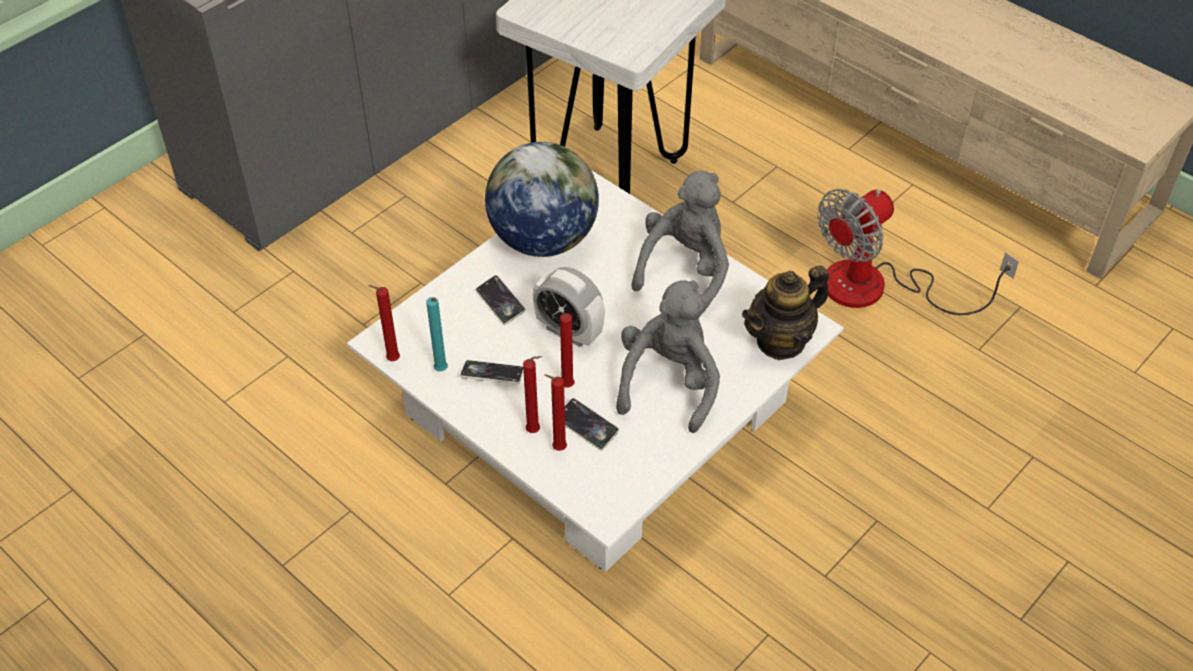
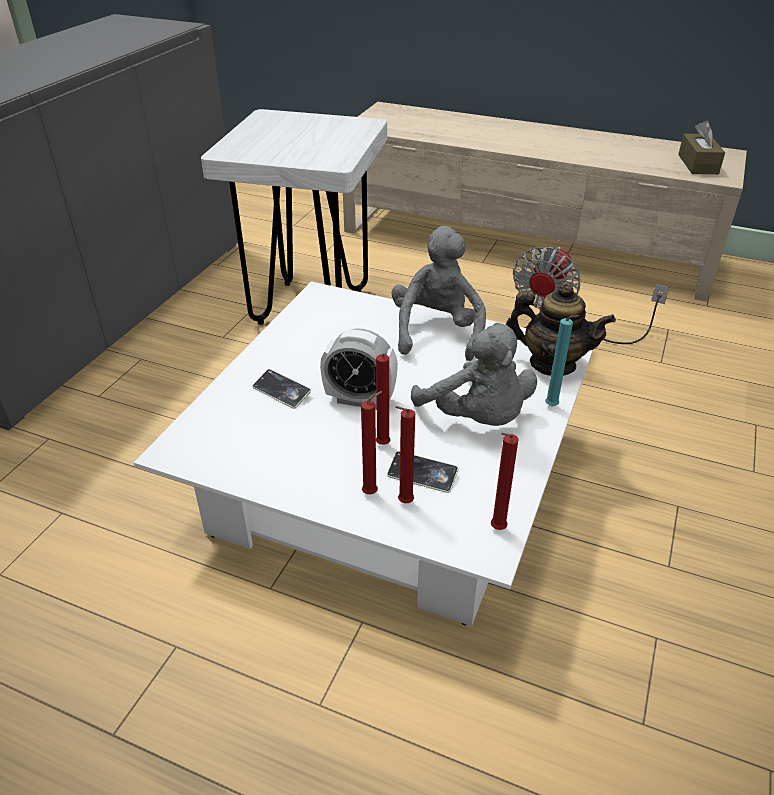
camera: 20 degrees left, 10 degrees down
red candle [368,285,400,361] -> red candle moved to [491,433,519,530]
turquoise candle [426,297,448,371] -> turquoise candle moved to [545,315,580,406]
phone [460,360,524,384] -> none
globe [485,142,599,257] -> none
grey plush toy [616,280,720,433] -> grey plush toy turned 150 degrees clockwise [411,323,537,426]
teapot [742,265,829,360] -> teapot turned 105 degrees counterclockwise [506,282,616,376]
none -> brown tissue box [678,120,725,174]

